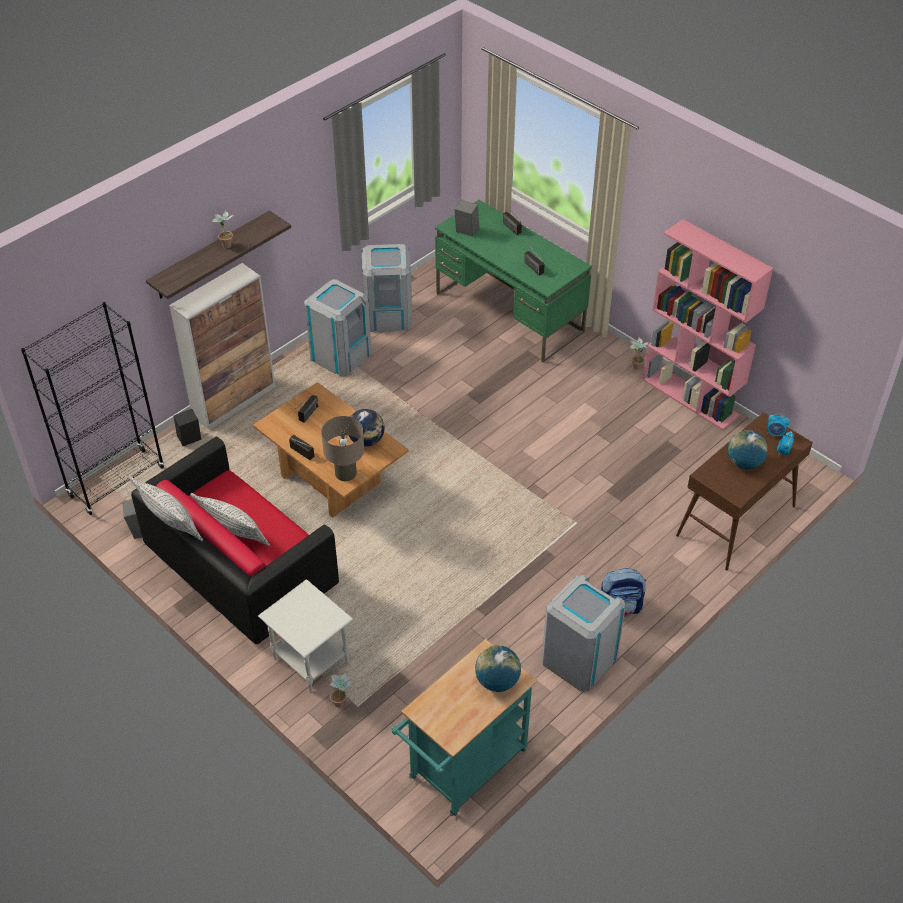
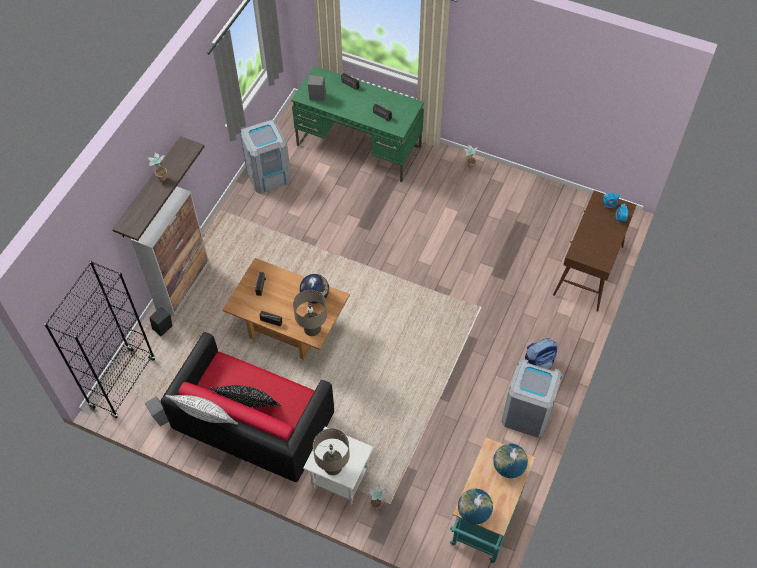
camera: 20 degrees left, 10 degrees up
white pillow [190,493,270,546] -> black pillow [210,385,281,408]
grey trash can [304,279,372,377] -> none
pink bookcase [642,219,773,430] -> none
globe [728,430,768,469] -> globe moved to [458,489,493,524]
none -> beige table lamp [313,429,350,475]

